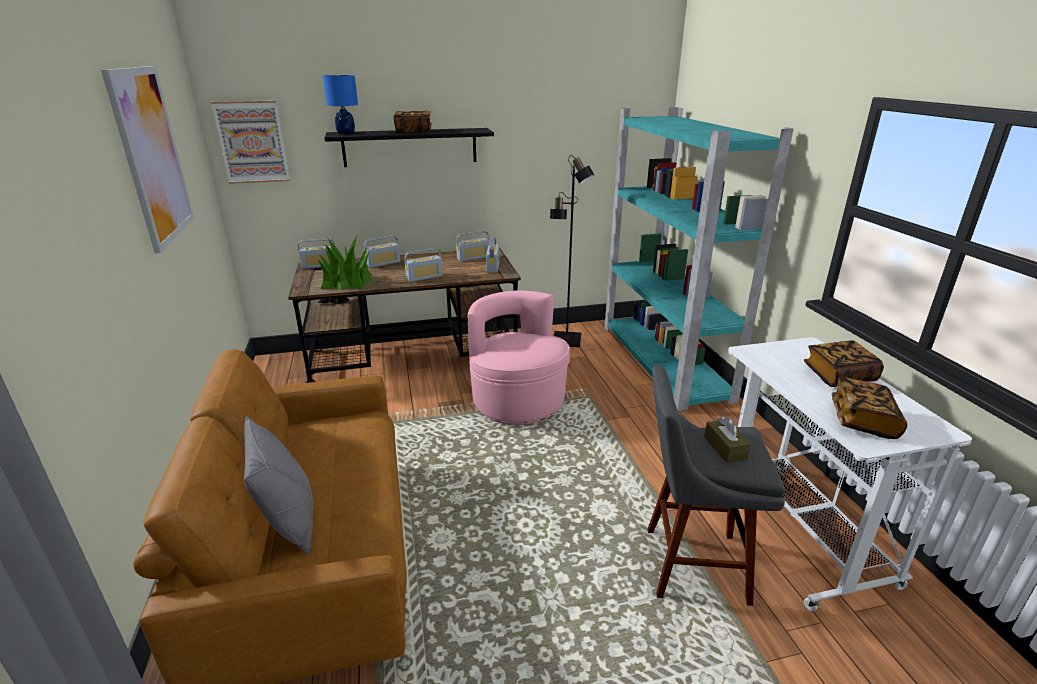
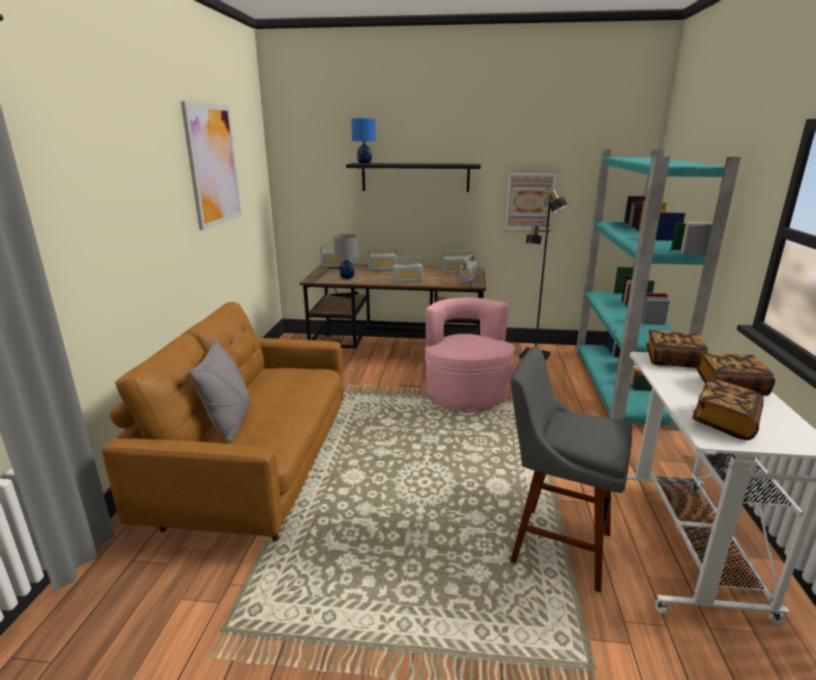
camera: 20 degrees right, 5 degrees down
picture [211,100,290,184] -> picture moved to [505,170,556,232]
potted plant [318,236,373,290] -> grey table lamp [333,234,358,279]
book [394,111,432,133] -> book moved to [646,330,709,368]
brown tissue box [704,417,751,463] -> none

